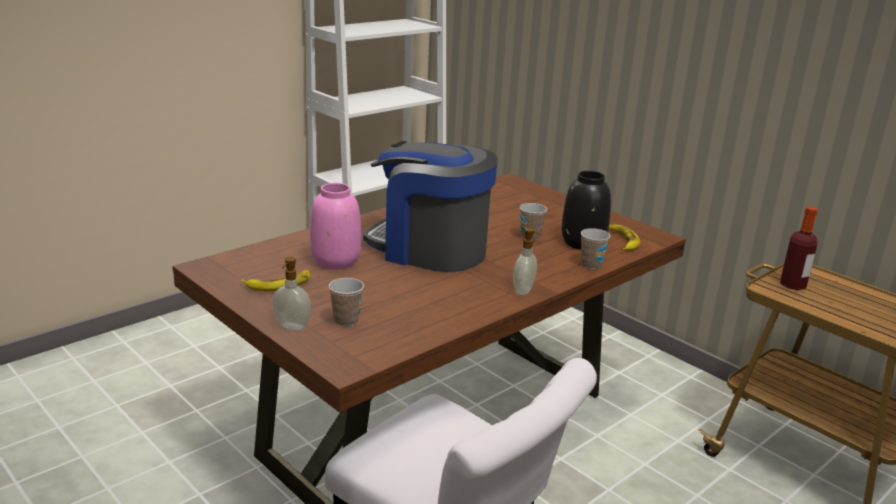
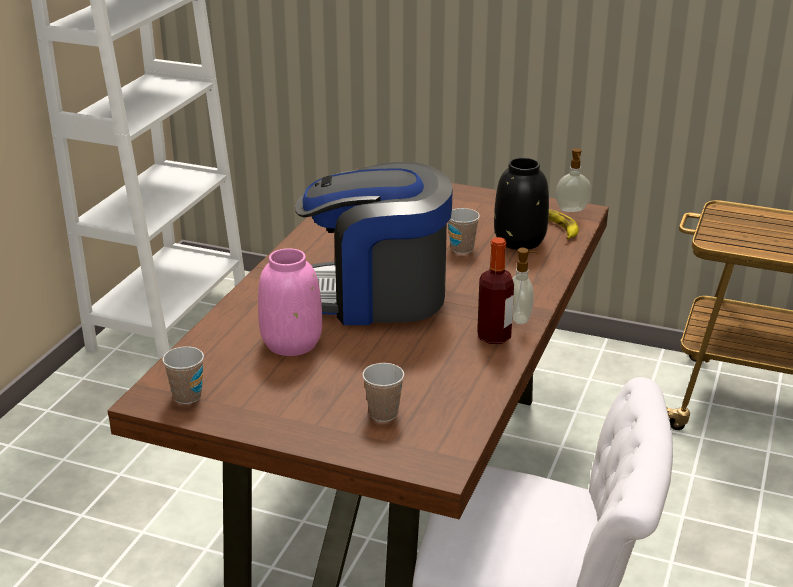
camera: 25 degrees left, 5 degrees up
banana [240,270,310,291] -> none
soap dispenser [273,257,311,330] -> soap dispenser moved to [556,148,591,212]
cup [581,228,610,269] -> cup moved to [162,346,204,404]
bottle [780,206,818,290] -> bottle moved to [477,237,514,344]

